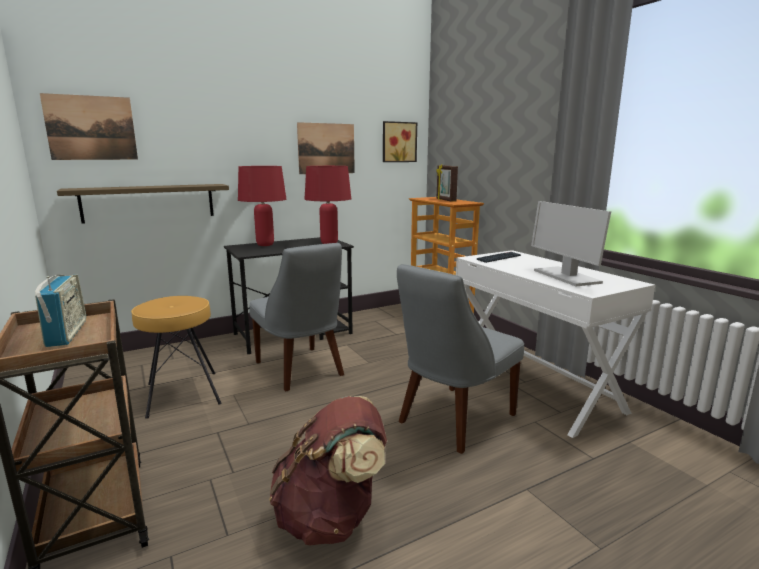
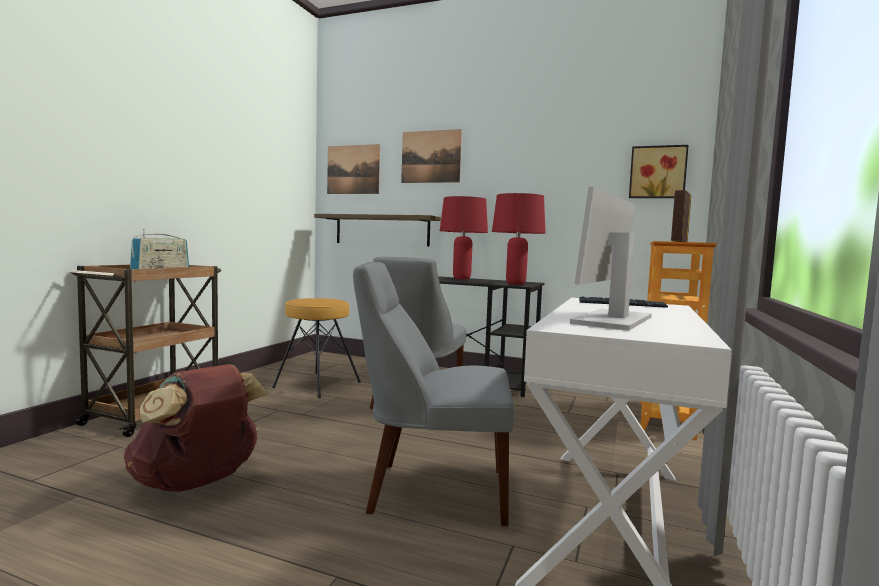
camera: 50 degrees right, 10 degrees down
picture [297,122,355,174] -> picture moved to [401,129,462,183]

